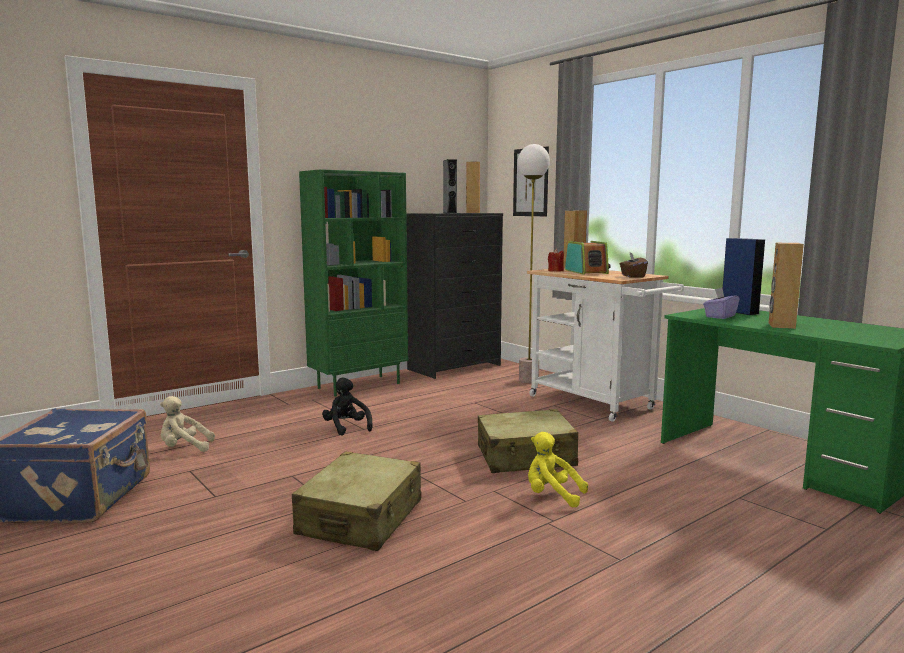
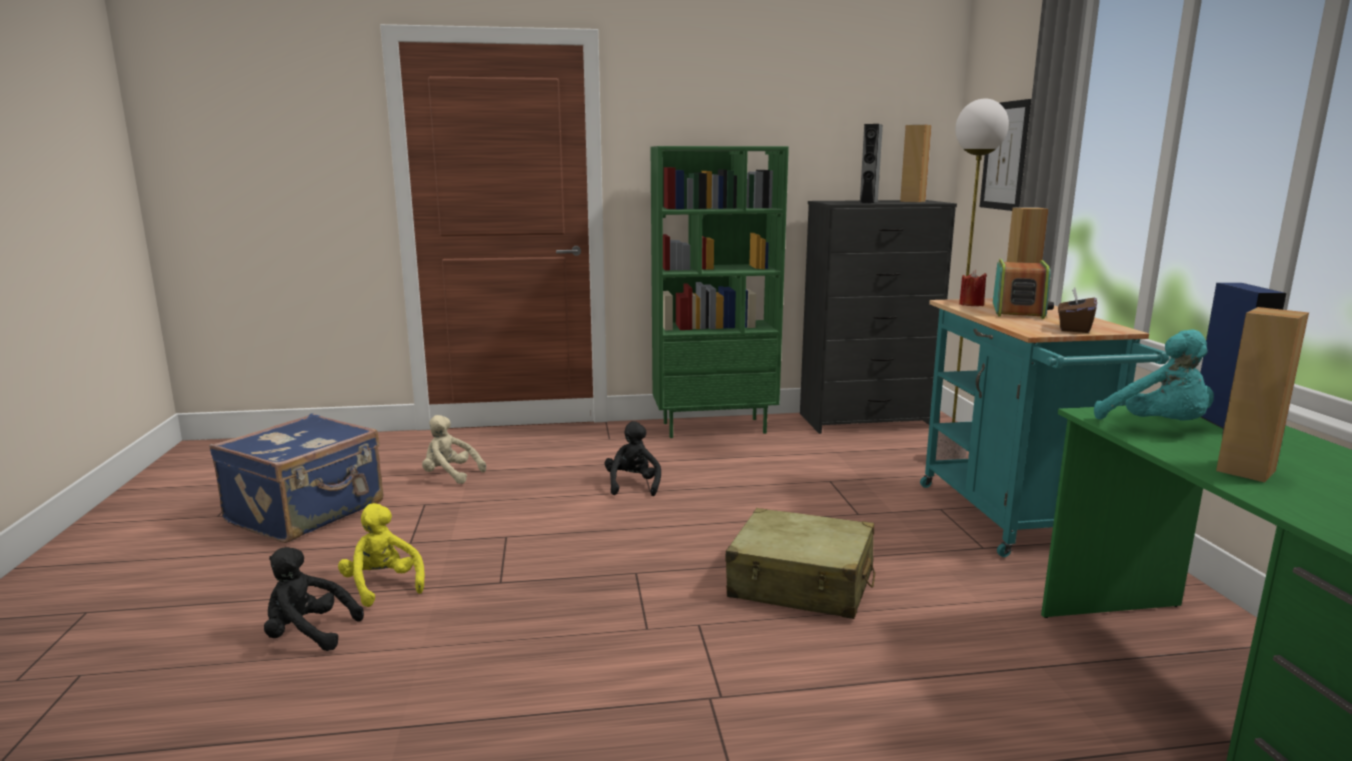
camera: 30 degrees right, 5 degrees up
beige suitcase [292,452,421,551] -> none
white cart [527,268,684,422] -> turquoise cart [920,298,1169,557]
yellow plush toy [528,432,588,507] -> yellow plush toy moved to [338,503,425,607]
purple tissue box [703,288,740,319] -> turquoise plush toy [1094,329,1214,421]
none -> black plush toy [264,547,364,651]

